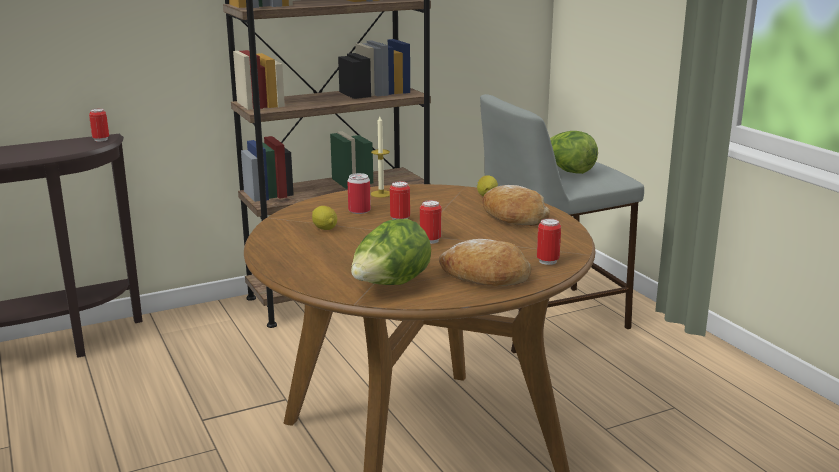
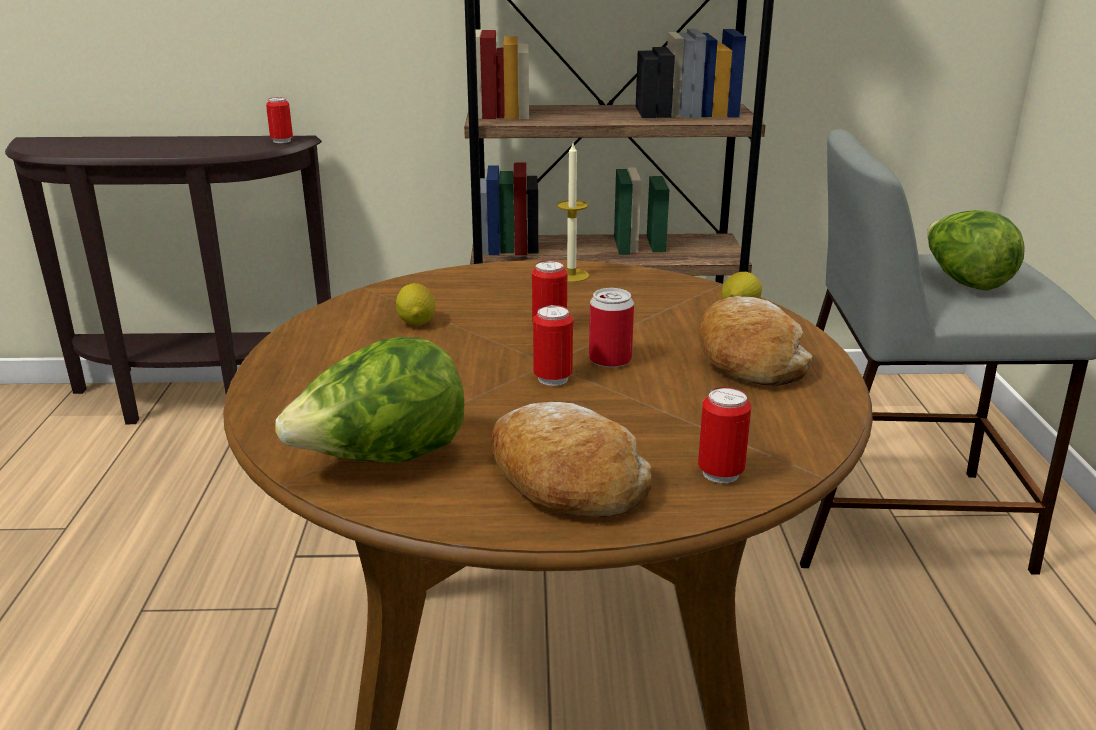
camera: 25 degrees right, 5 degrees up
can [347,173,371,214] -> can moved to [589,288,634,368]

